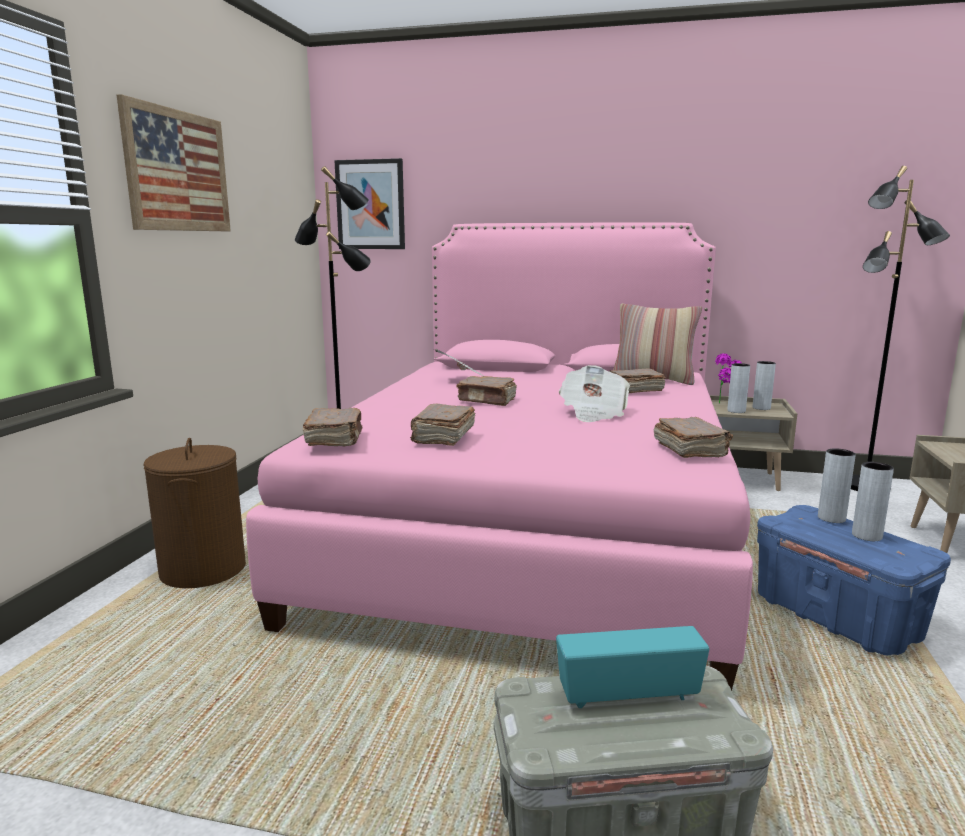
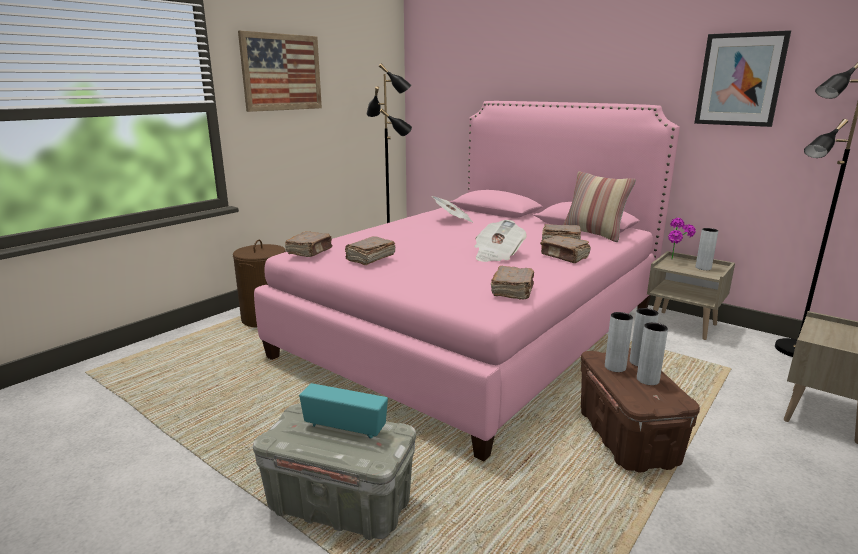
camera: 25 degrees right, 5 degrees up
picture [334,158,405,249] -> picture moved to [694,30,791,127]
brown book [456,376,517,406] -> brown book moved to [540,235,591,263]
grey vase [727,363,750,413] -> grey vase moved to [605,312,633,372]
blue storage box [757,505,951,655] -> brown storage box [581,348,700,473]

